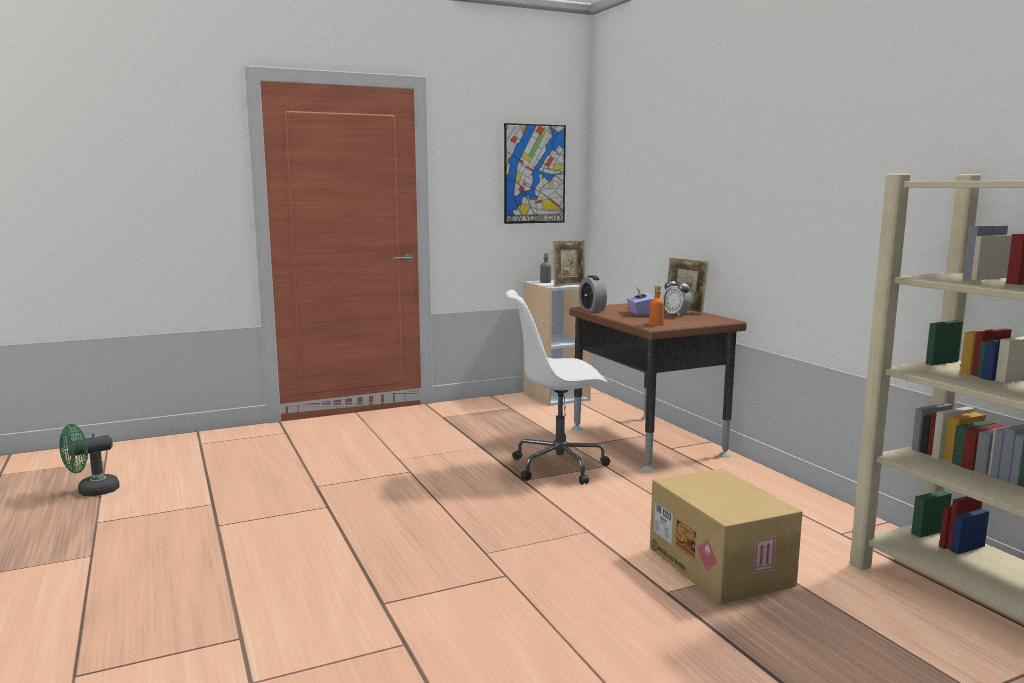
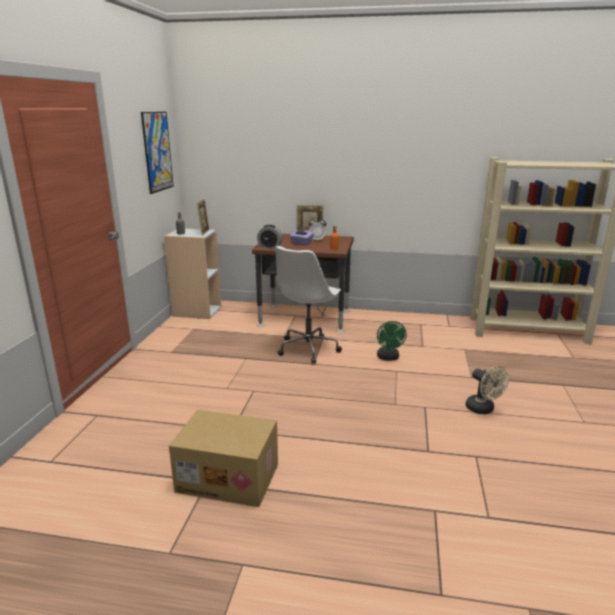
camera: 55 degrees left, 10 degrees up
green fan [59,424,120,496] -> green fan moved to [377,321,407,361]
cardboard box [650,468,803,604] -> cardboard box moved to [169,409,278,507]
none -> beige fan [465,366,509,414]

